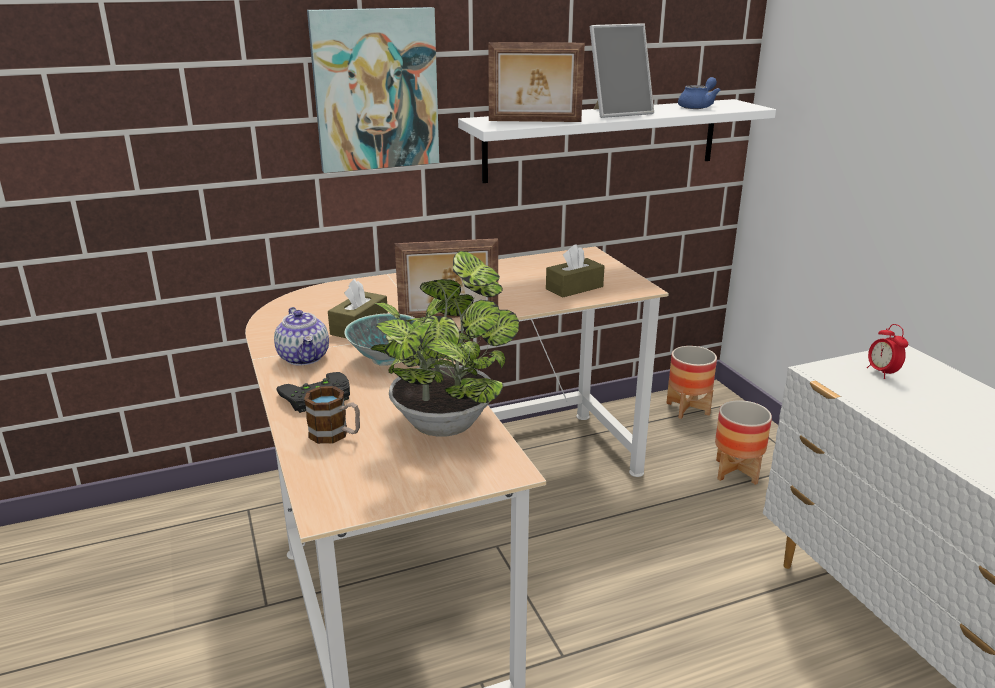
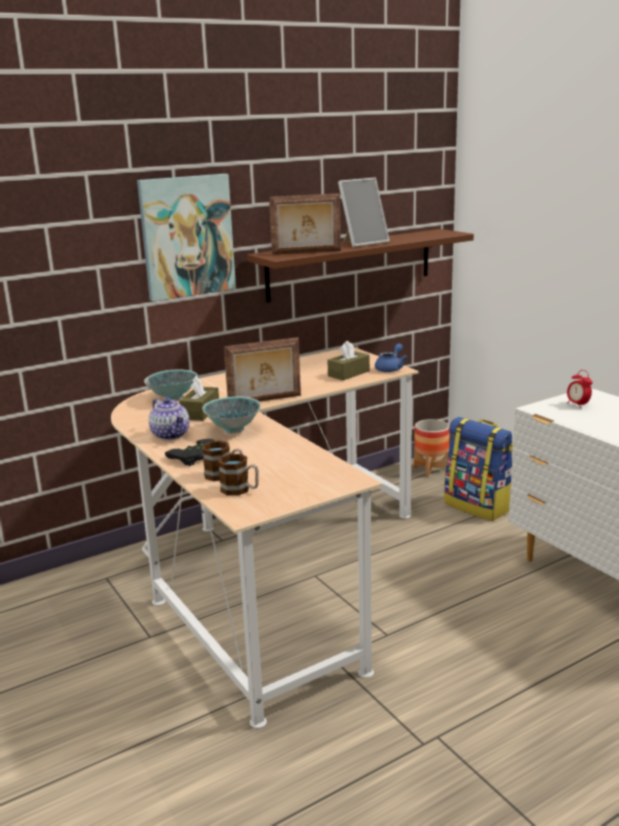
camera: 10 degrees left, 5 degrees down
potted plant [371,251,519,437] -> none
white shelf [458,99,776,183] -> brown shelf [247,229,474,303]
blue teapot [678,77,720,109] -> blue teapot moved to [375,343,407,372]
planter [715,400,772,485] -> backpack [444,417,513,521]
none -> bowl [144,370,198,401]
none -> mug [218,454,259,496]

